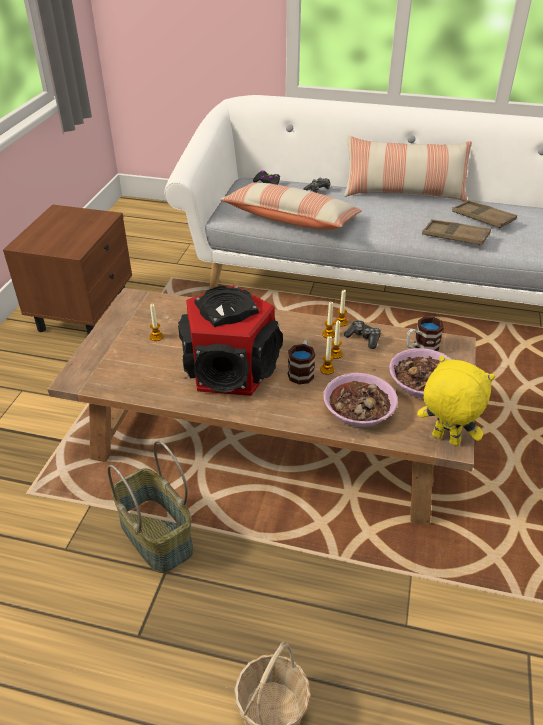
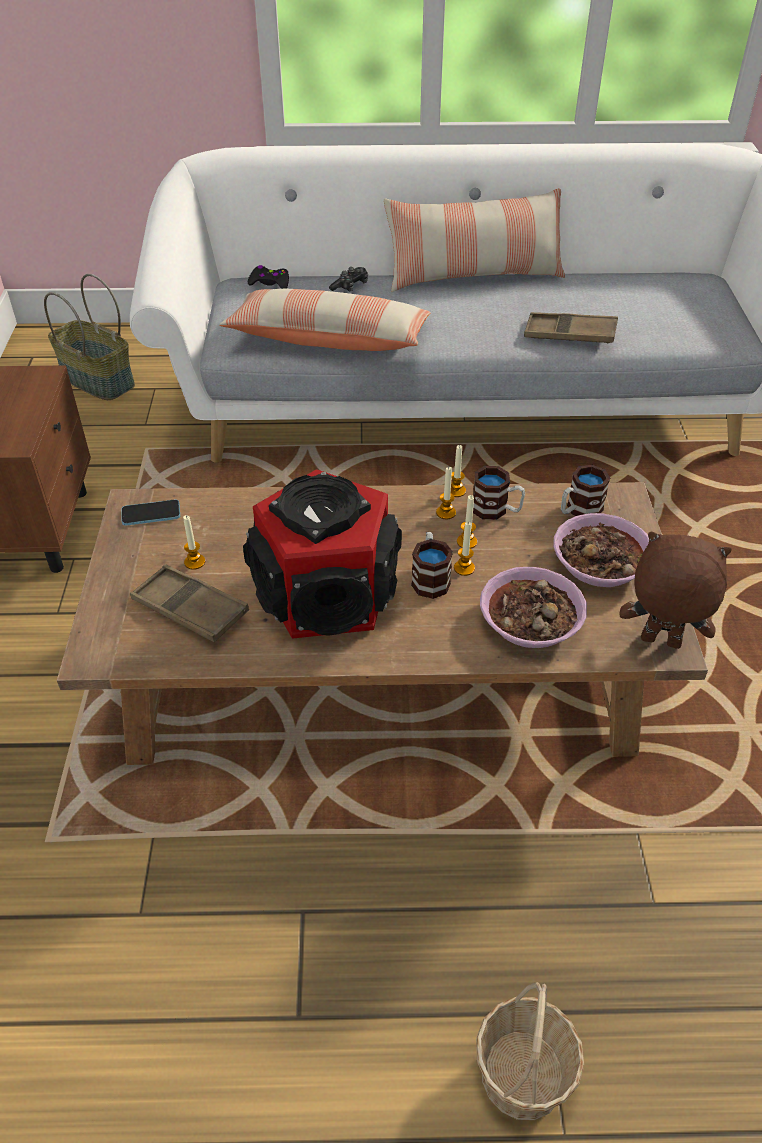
camera: 15 degrees left, 5 degrees up
basket [107,440,194,573] -> basket moved to [44,274,135,400]
game controller [344,320,381,349] -> mug [473,466,525,520]
yellow plush toy [417,355,495,446] -> brown plush toy [619,531,732,649]
brown tray [452,200,517,228] -> brown tray moved to [130,564,249,642]
none -> phone [121,500,180,525]

